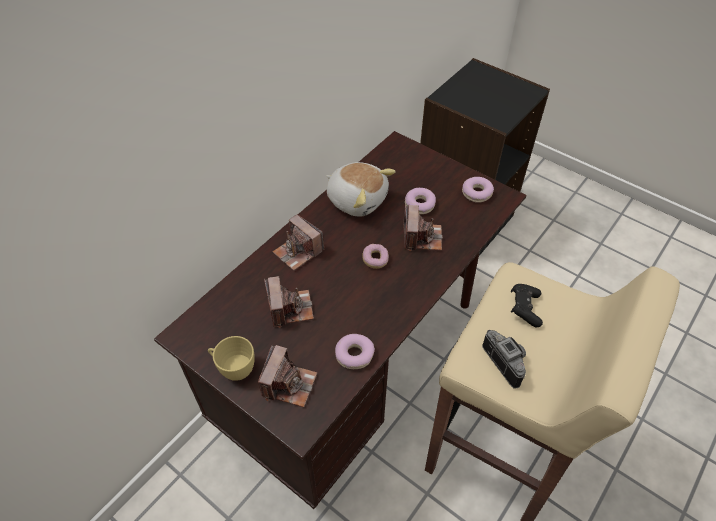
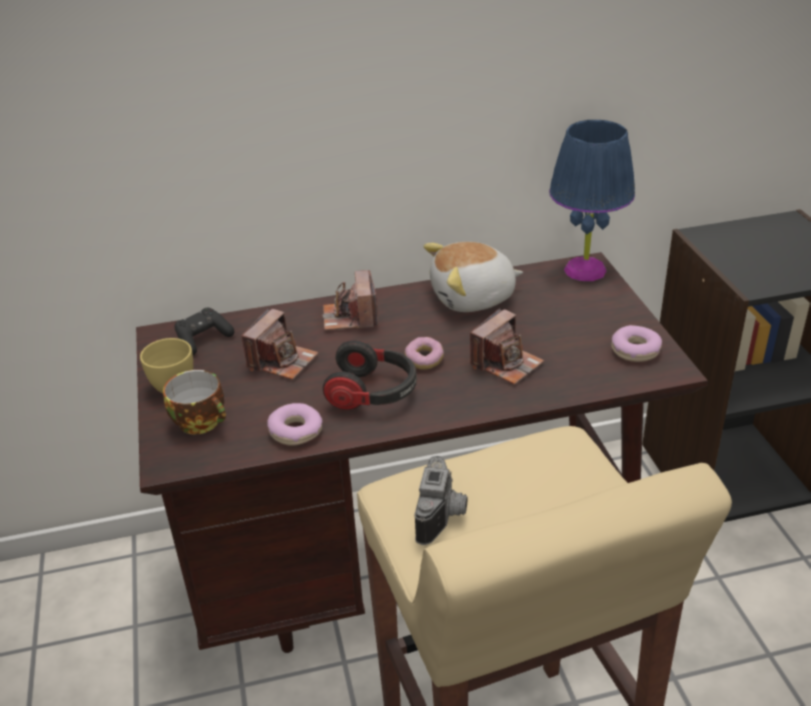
camera: 40 degrees right, 15 degrees down
camera [258,345,317,407] -> cup [163,370,226,435]
plush toy [326,162,396,217] -> plush toy turned 90 degrees clockwise [424,242,523,312]
donut [405,188,436,214] -> none
black game controller [511,284,543,327] -> black game controller moved to [174,308,234,355]
none -> headphones [323,340,417,410]
none -> blue table lamp [549,120,635,281]

